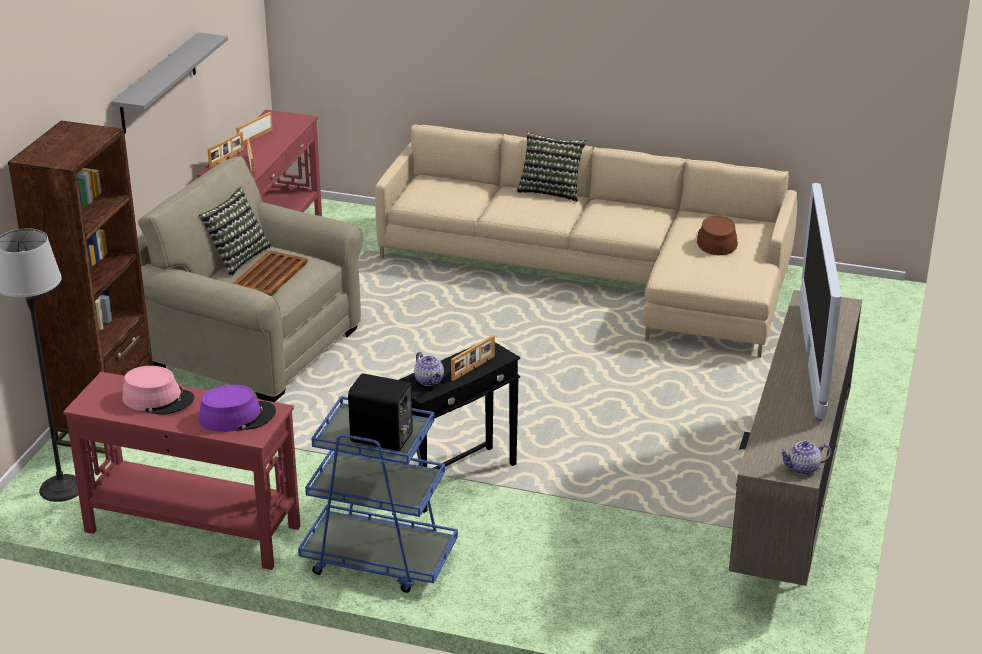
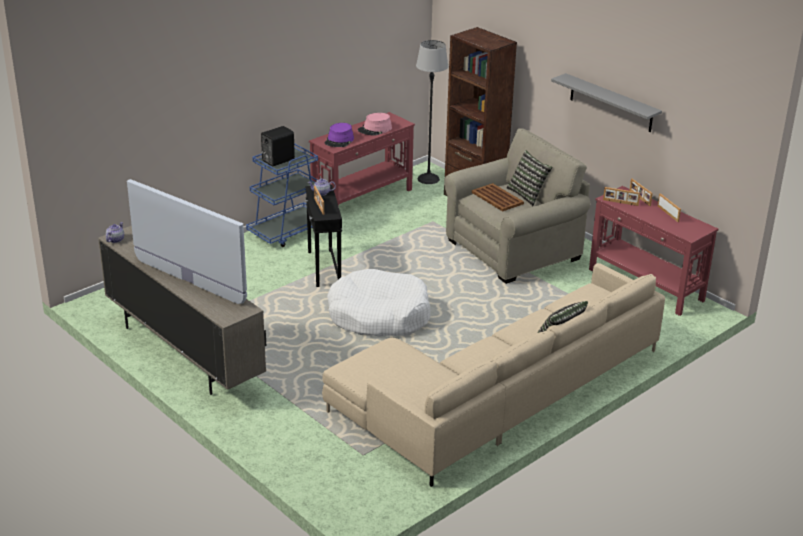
camera: 120 degrees right, 0 degrees up
brown hat [697,216,738,255] -> none
none -> white dog bed [327,269,431,336]

